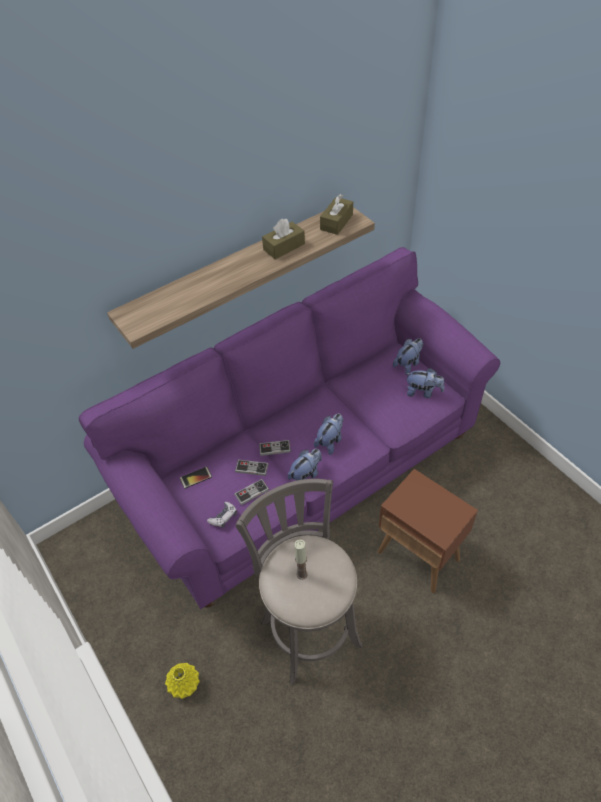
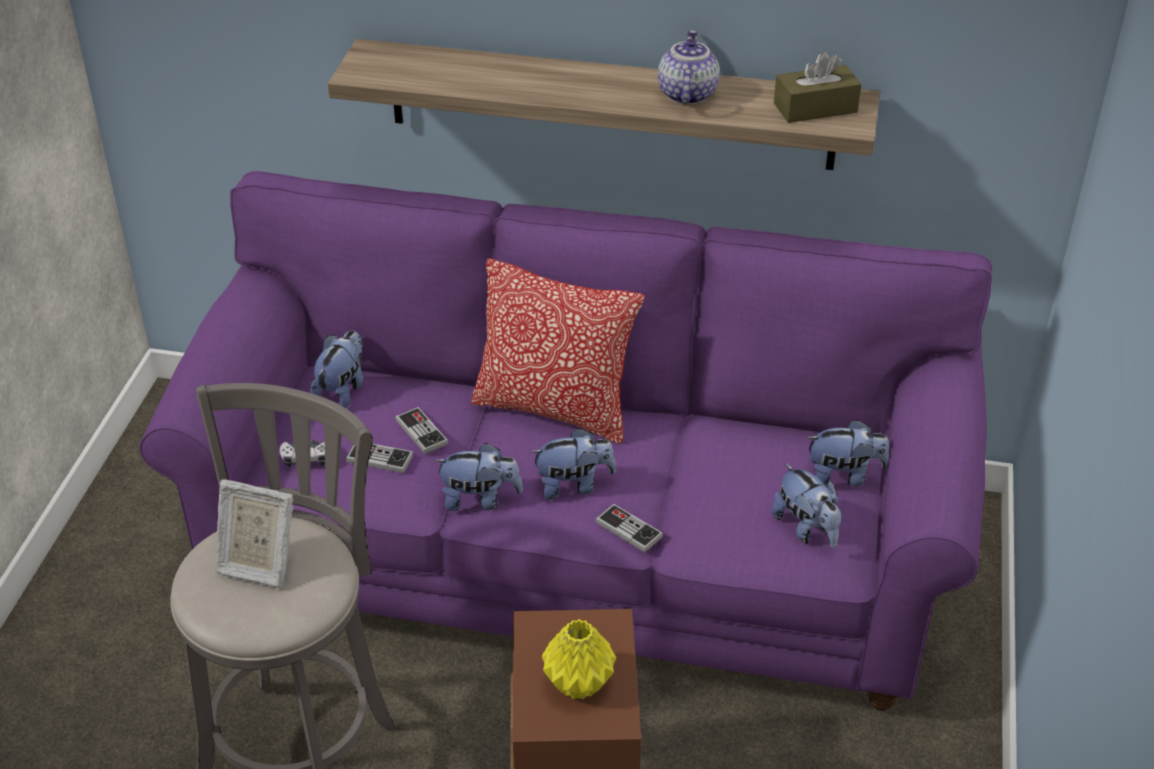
camera: 45 degrees right, 10 degrees down
yellow vase [165,663,200,699] -> yellow vase moved to [542,619,616,699]
phone [180,467,212,489] -> plush toy [310,330,363,408]
game controller [259,440,291,456] -> game controller moved to [595,504,663,552]
brown tissue box [262,218,305,259] -> teapot [658,30,720,105]
candle [294,539,308,580] -> picture frame [216,479,293,588]
none -> pillow [471,259,645,444]

